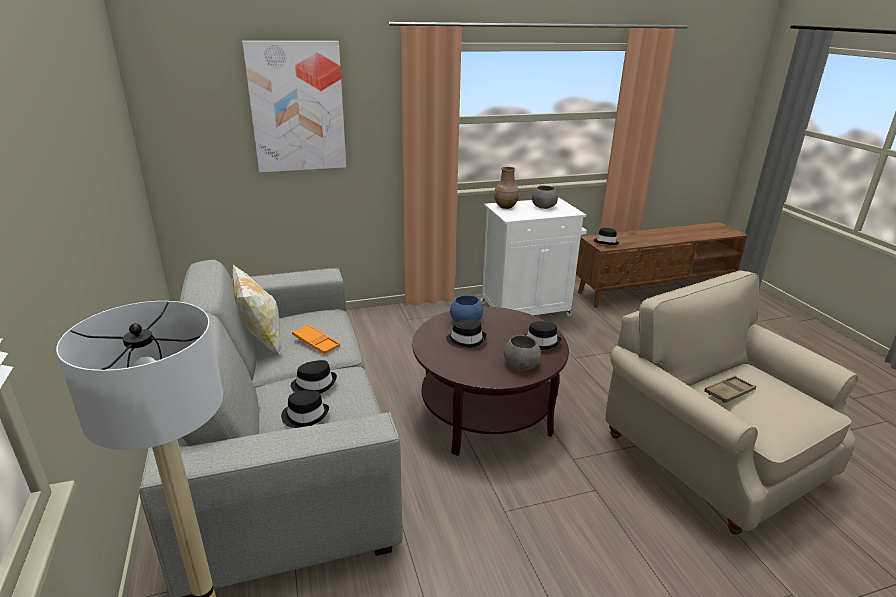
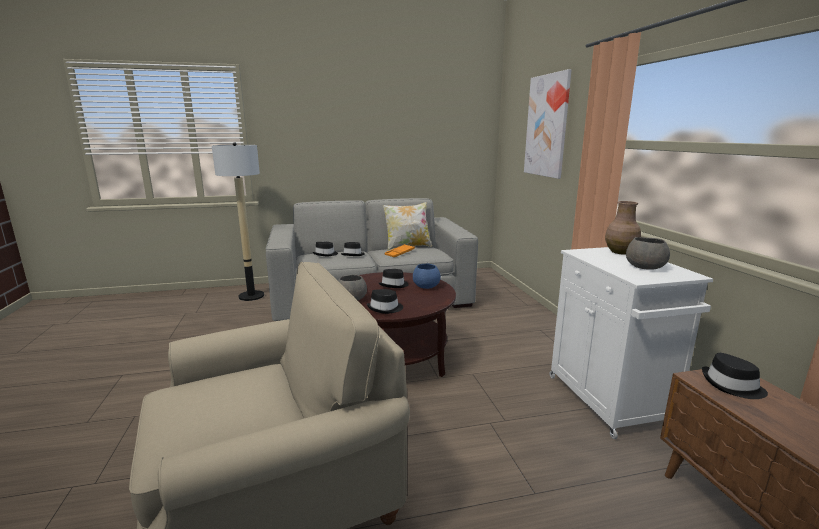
camera: 95 degrees right, 10 degrees down
brown tray [704,376,756,403] -> none

